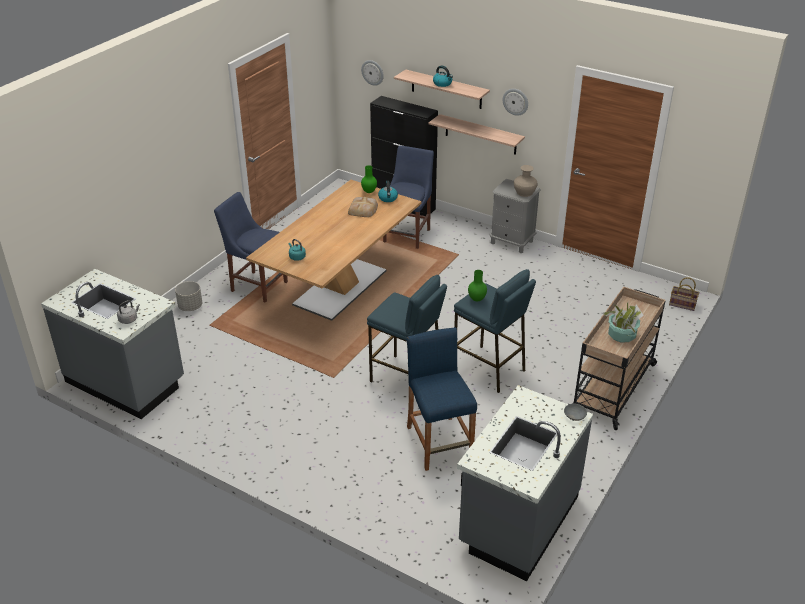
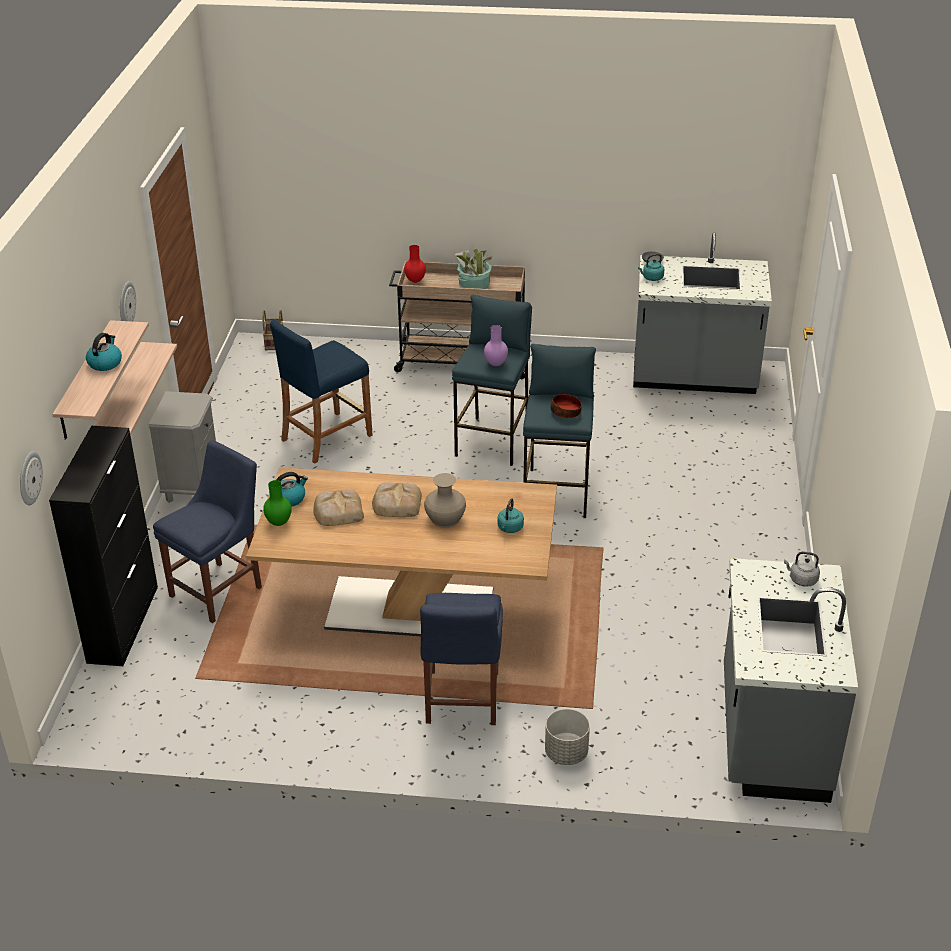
camera: 115 degrees left, 0 degrees up
blue chair [383,145,434,249] -> blue chair turned 135 degrees clockwise [153,440,262,623]
blue stool [406,327,477,471] -> blue stool moved to [270,319,373,464]
green vase [468,270,487,301] -> purple vase [484,325,508,366]
beige vase [514,165,538,197] -> beige vase moved to [424,473,466,528]
none -> bread [372,483,422,517]
none -> red vase [404,245,426,283]
none -> bowl [551,394,582,418]
none -> turquoise kettle [638,254,664,281]

